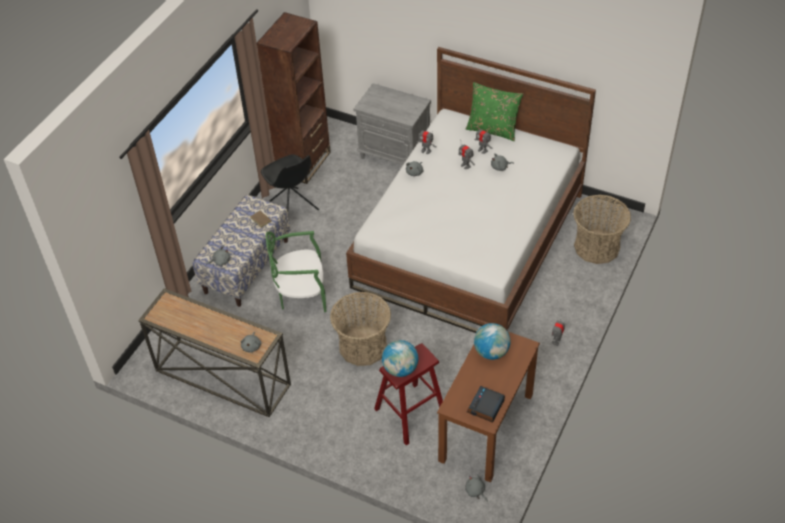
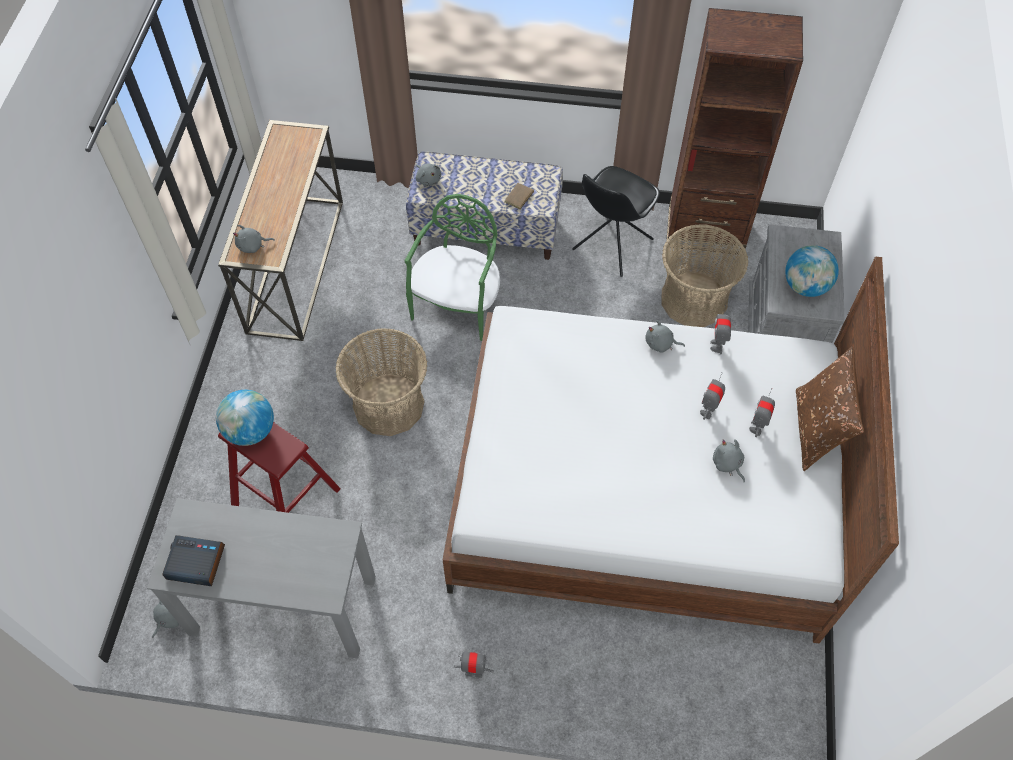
camera: 70 degrees right, 10 degrees up
green chair [266,231,327,312] -> green chair turned 45 degrees clockwise [405,194,500,341]
brown desk [437,324,540,483] -> grey desk [147,498,376,658]
green pillow [466,82,523,141] -> brown pillow [796,346,864,471]
globe [474,323,510,360] -> globe moved to [785,245,839,297]
basket [573,195,631,264] -> basket moved to [662,224,748,327]

